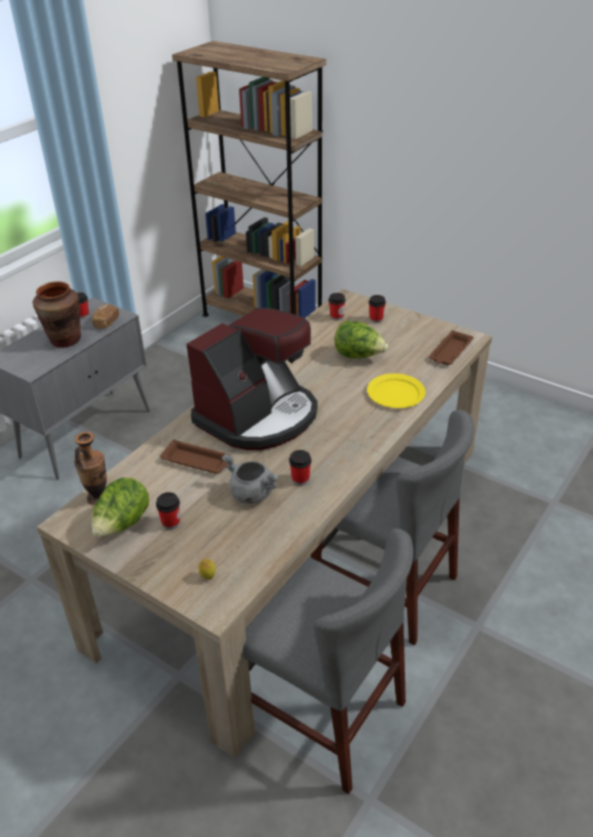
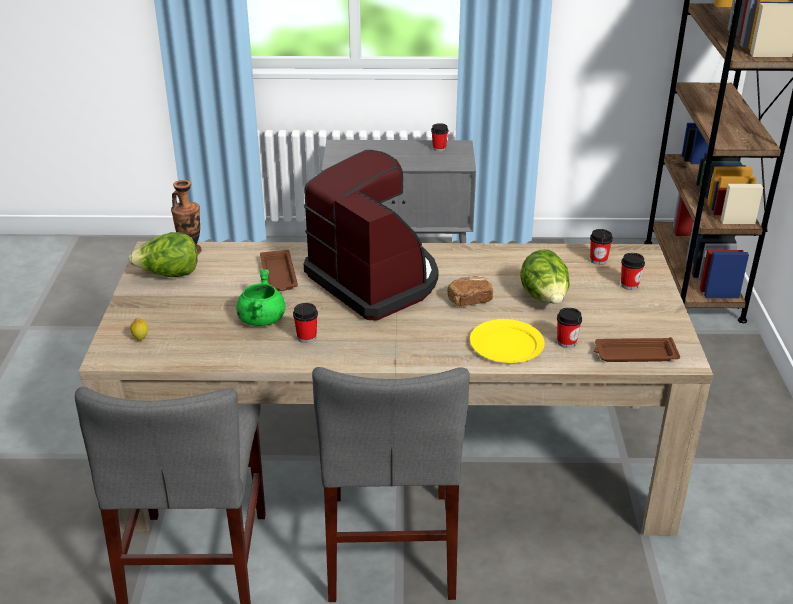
camera: 55 degrees right, 5 degrees down
brown vase [33,282,81,348] -> none
bread [91,304,119,329] -> bread moved to [448,276,493,306]
cup [156,492,180,530] -> cup moved to [557,307,582,348]
coffee machine [186,308,317,450] -> coffee machine turned 135 degrees counterclockwise [304,150,439,321]
grey cooking pot [222,454,280,504] -> green cooking pot [236,269,285,326]

